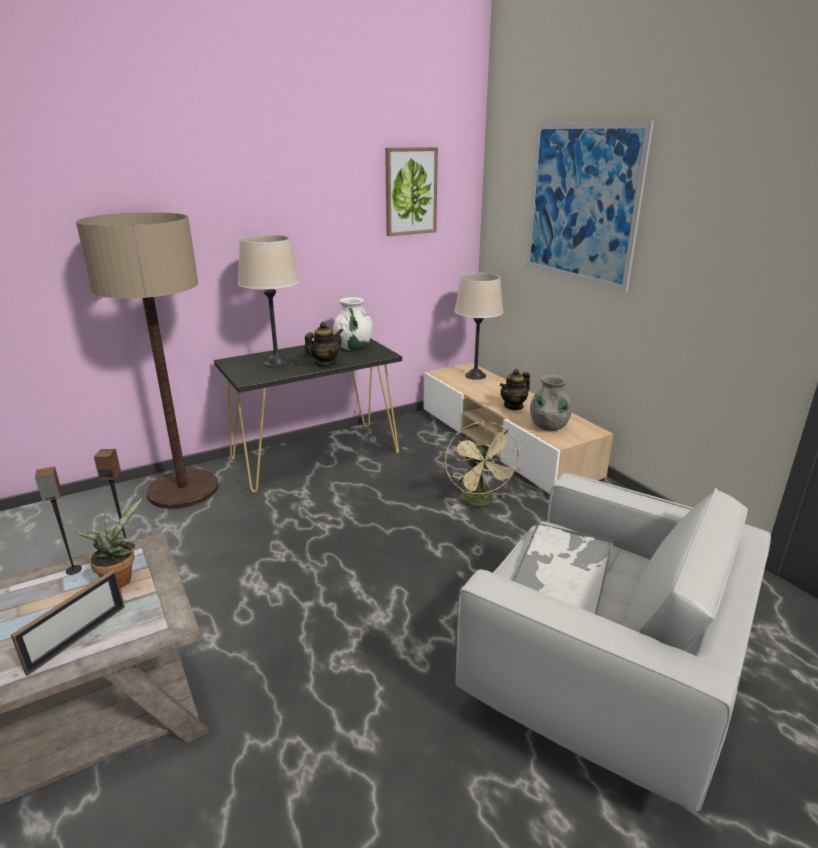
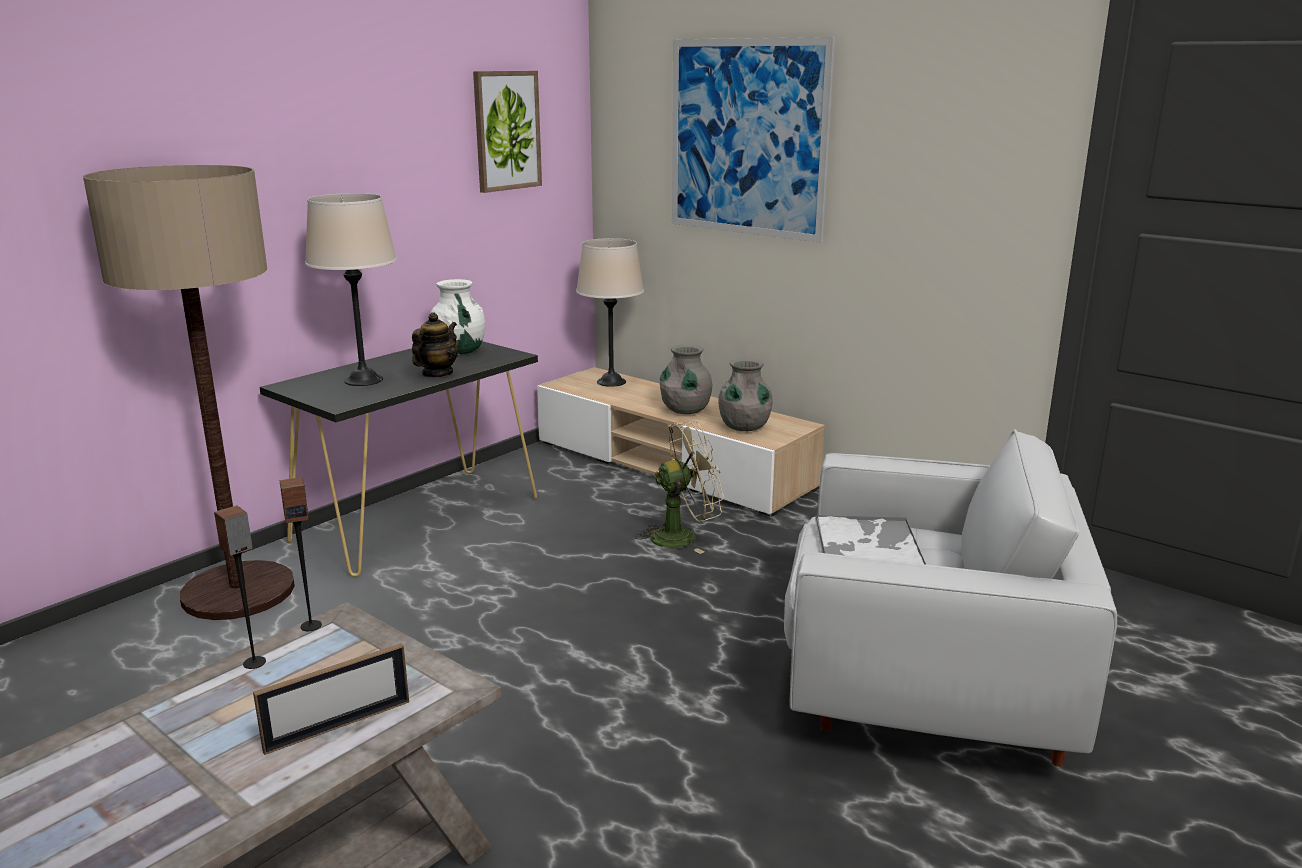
camera: 20 degrees left, 5 degrees down
picture frame [11,570,125,676] -> picture frame turned 45 degrees clockwise [253,643,409,755]
potted plant [75,499,142,588] -> none
beige fan [445,421,521,508] -> beige fan turned 75 degrees counterclockwise [635,421,724,554]
teapot [500,369,530,410] -> grey vase [660,344,712,414]

